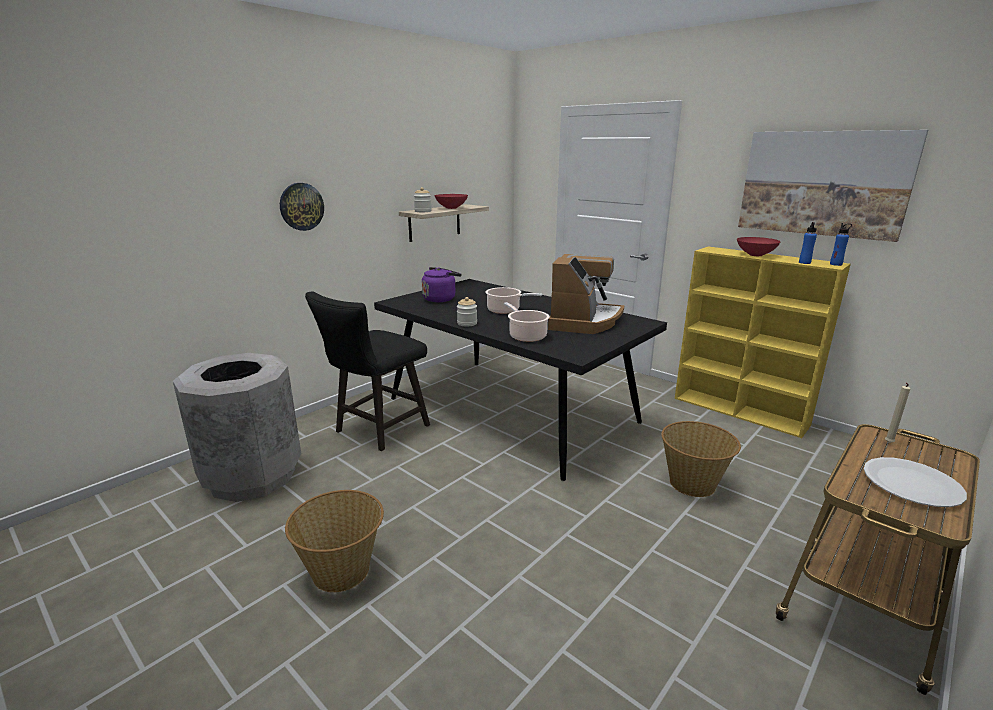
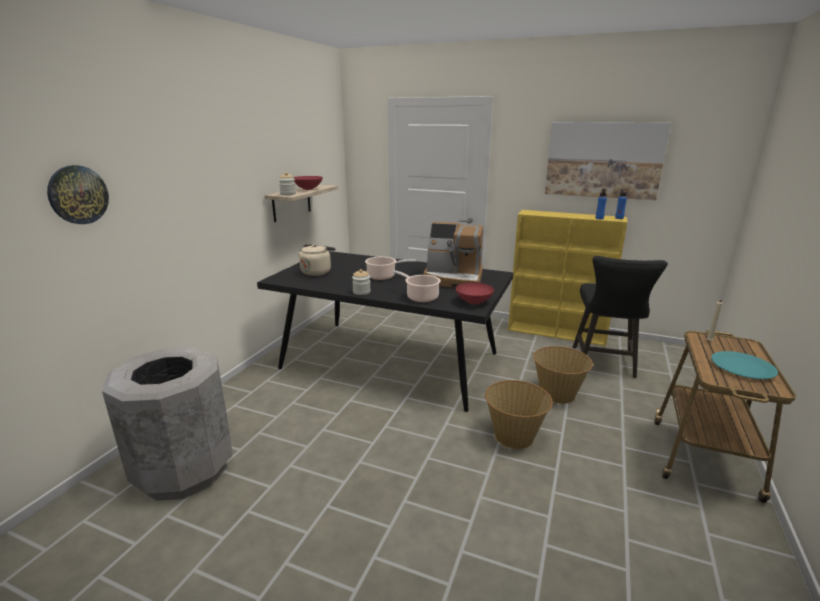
camera: 20 degrees left, 0 degrees up
wall clock [280,183,324,231] -> wall clock moved to [47,165,109,224]
basket [285,490,384,592] -> basket moved to [485,380,553,449]
black stool [305,292,430,451] -> black stool moved to [573,256,668,378]
purple kettle [422,267,462,302] -> beige kettle [298,244,335,276]
coffee machine [548,254,625,334] -> coffee machine turned 105 degrees clockwise [423,222,483,287]
red bowl [737,237,780,256] -> red bowl moved to [456,282,494,304]
white plate [864,457,967,507] -> turquoise plate [711,351,778,379]

